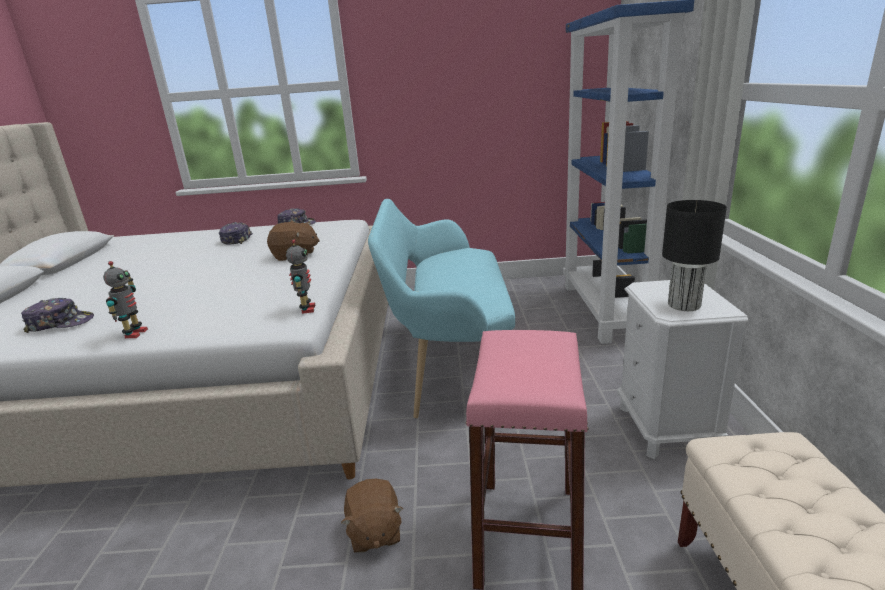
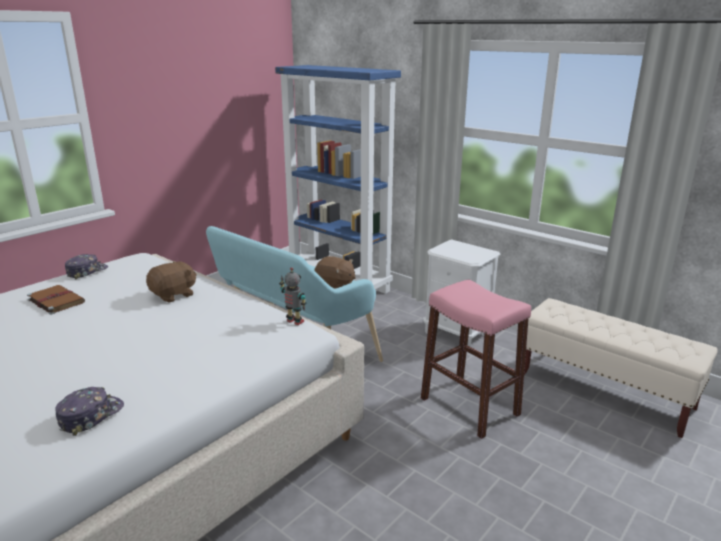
camera: 50 degrees left, 0 degrees up
toy robot [103,261,148,338] -> none
cap [219,222,253,244] -> brown book [27,285,85,315]
brown plush toy [341,479,403,553] -> brown plush toy moved to [314,256,356,289]
black table lamp [662,200,727,311] -> none

